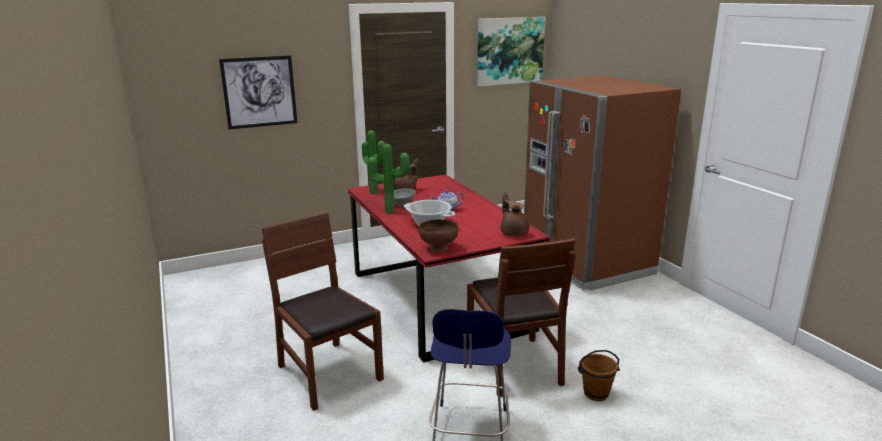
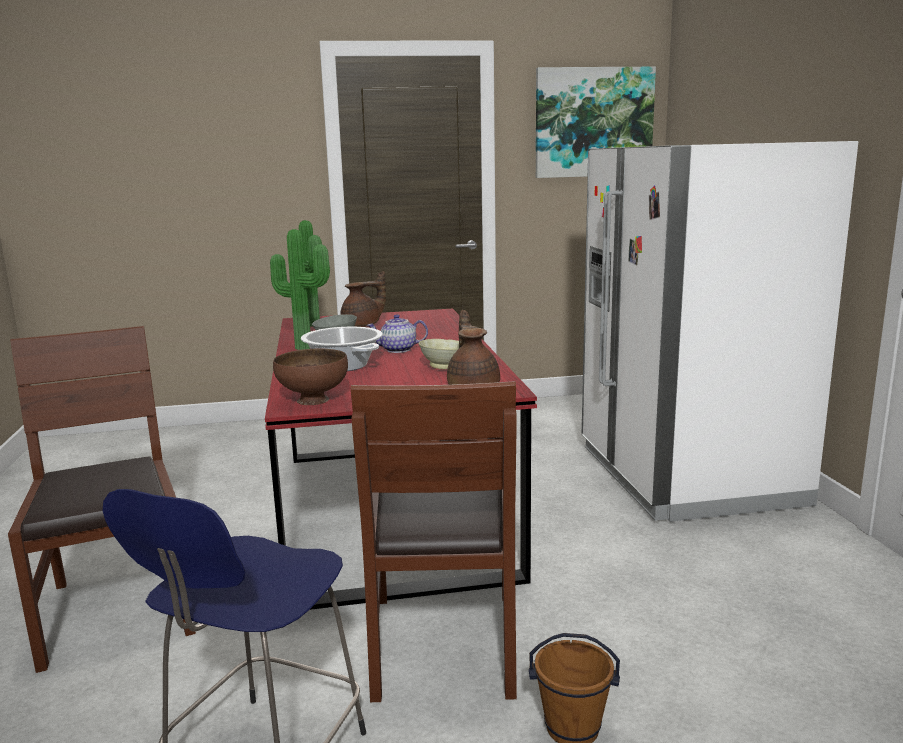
camera: 15 degrees right, 5 degrees down
picture [219,55,297,129] -> none
brown fridge [524,75,681,291] -> white fridge [582,141,858,522]
none -> beige bowl [419,339,459,369]

